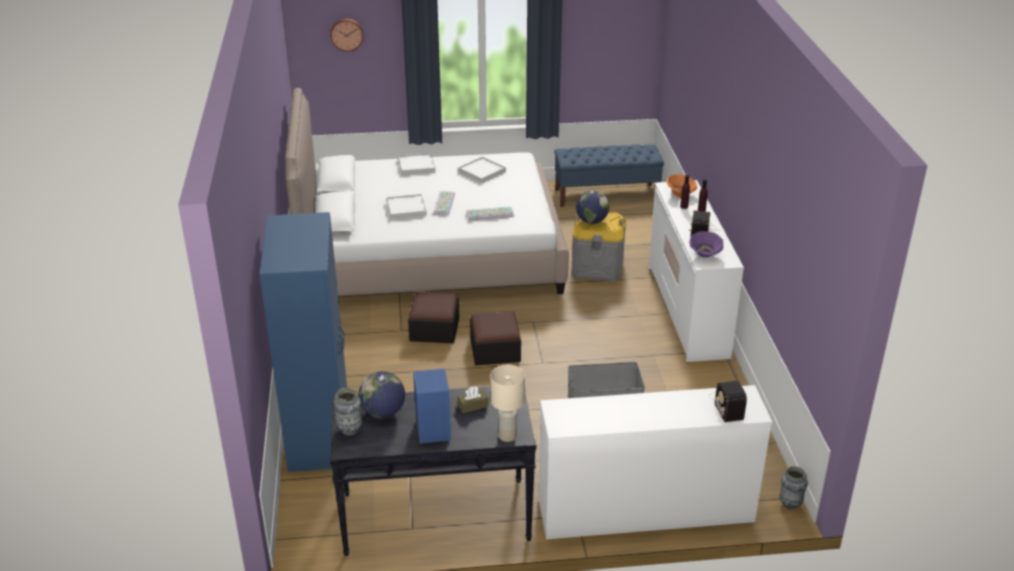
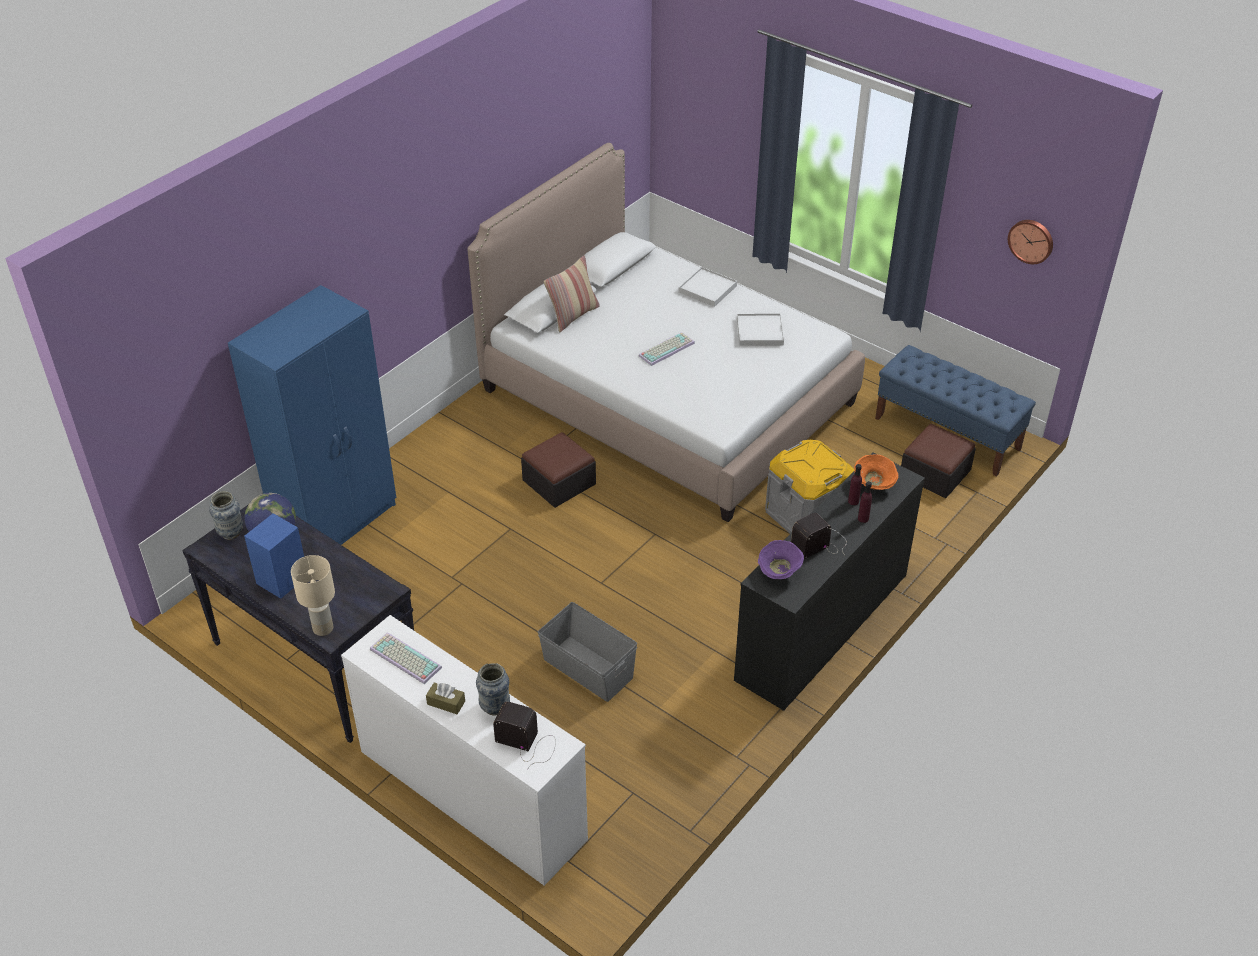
camera: 45 degrees right, 10 degrees up
wall clock [330,19,364,52] -> wall clock moved to [1008,220,1053,264]
white tray [387,194,427,219] -> none
brown tissue box [457,386,489,413] -> brown tissue box moved to [426,682,465,714]
keyboard [467,207,515,220] -> keyboard moved to [370,632,442,684]
ottoman [470,311,521,366] -> ottoman moved to [901,424,976,498]
globe [576,190,609,224] -> none
white dresser [649,180,744,362] -> black dresser [734,452,925,711]
radio [709,381,747,422] -> radio turned 75 degrees clockwise [493,702,556,768]
vase [779,466,808,510] -> vase moved to [476,663,510,716]
none -> pillow [544,256,600,333]

